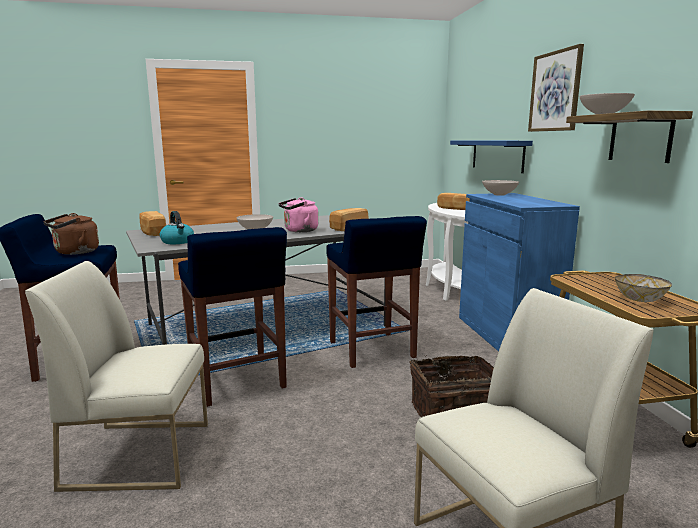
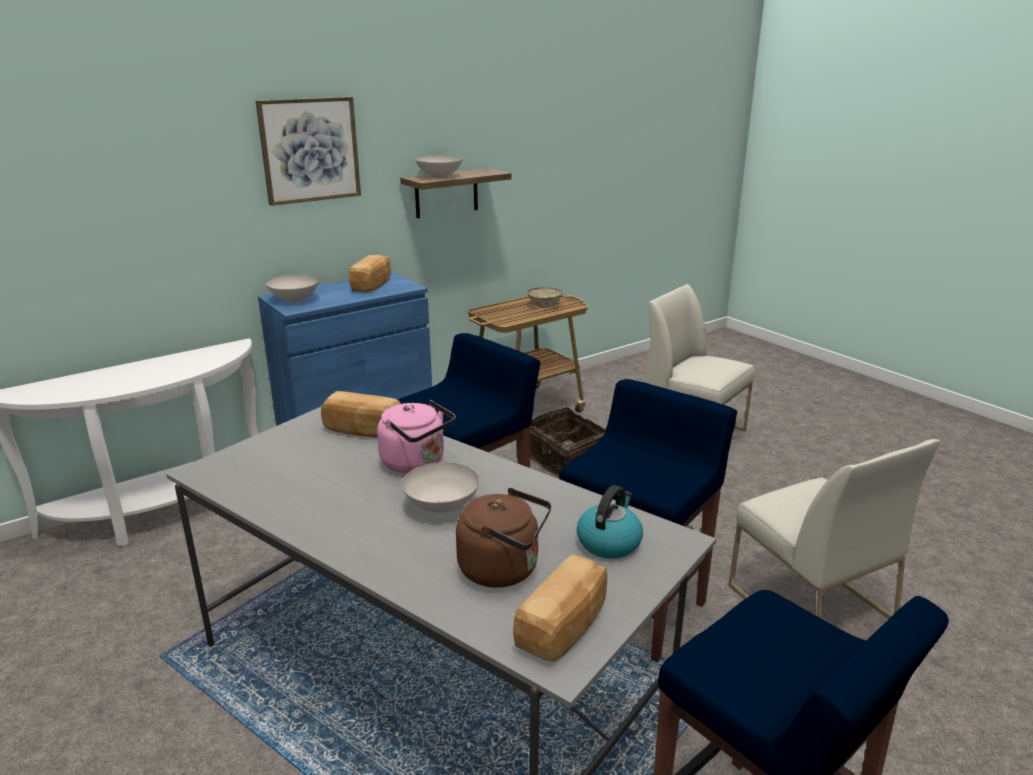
camera: 115 degrees left, 10 degrees up
brown kettle [43,213,99,255] -> brown kettle moved to [456,488,551,588]
bread [437,193,470,210] -> bread moved to [349,255,391,292]
blue shelf [450,141,533,173] -> none

